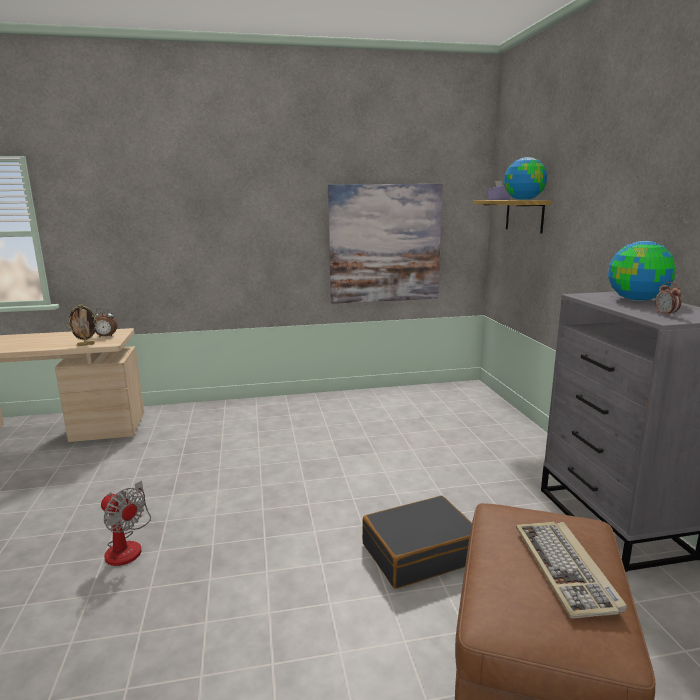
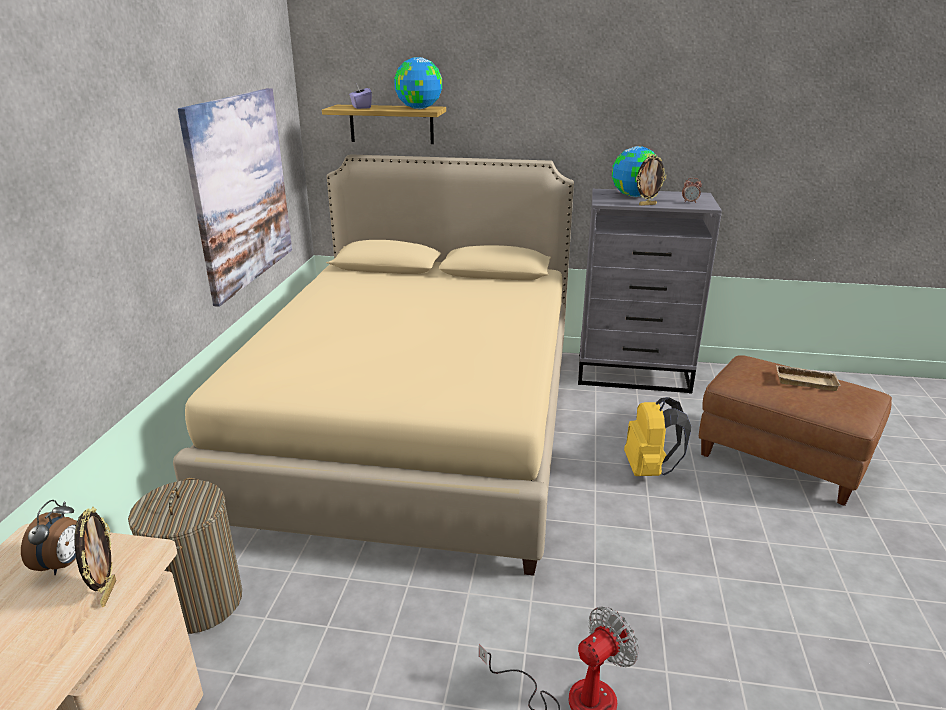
camera: 70 degrees left, 10 degrees up
black suitcase [362,496,472,589] -> yellow backpack [624,397,691,476]
keyboard [516,522,627,619] -> beige tray [776,365,841,391]
none -> laundry basket [128,478,242,634]
none -> beige bed [173,154,574,576]
none -> picture frame [636,154,666,206]

